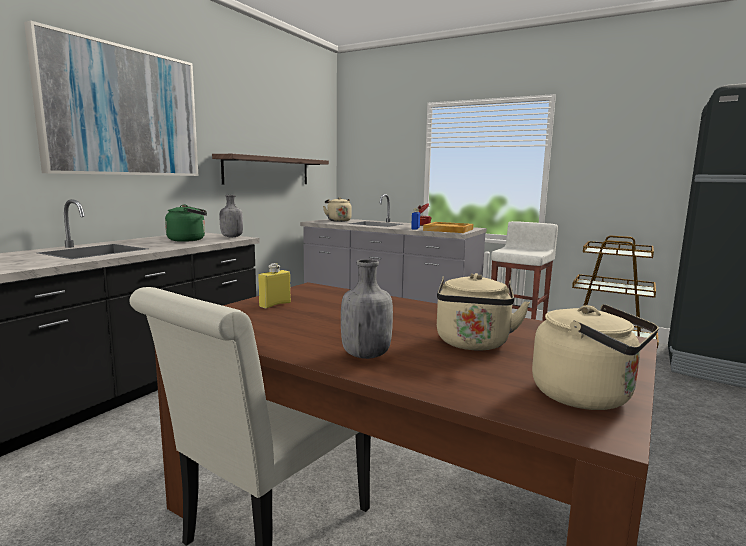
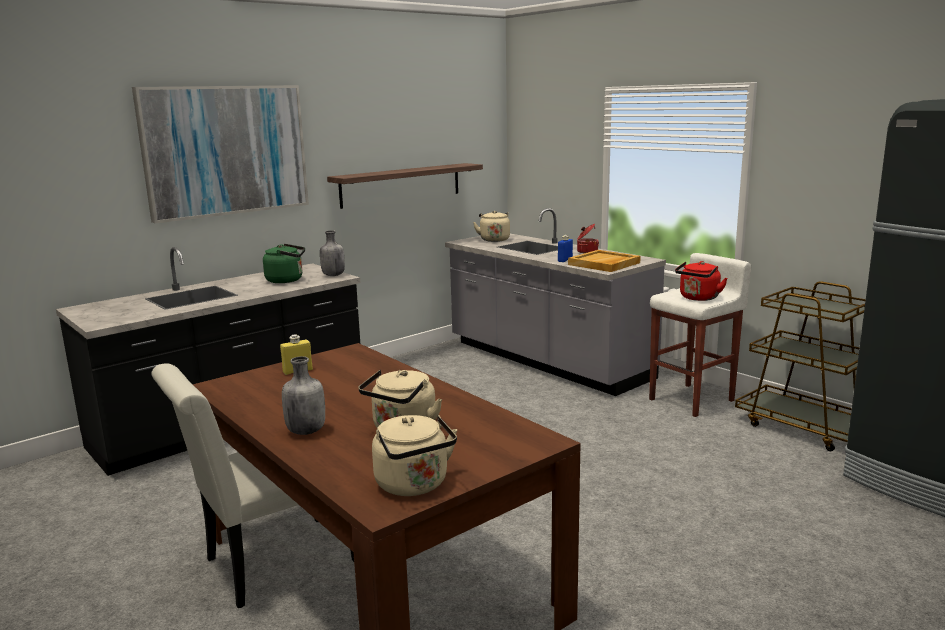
camera: 20 degrees right, 5 degrees up
none -> red kettle [675,261,728,301]

